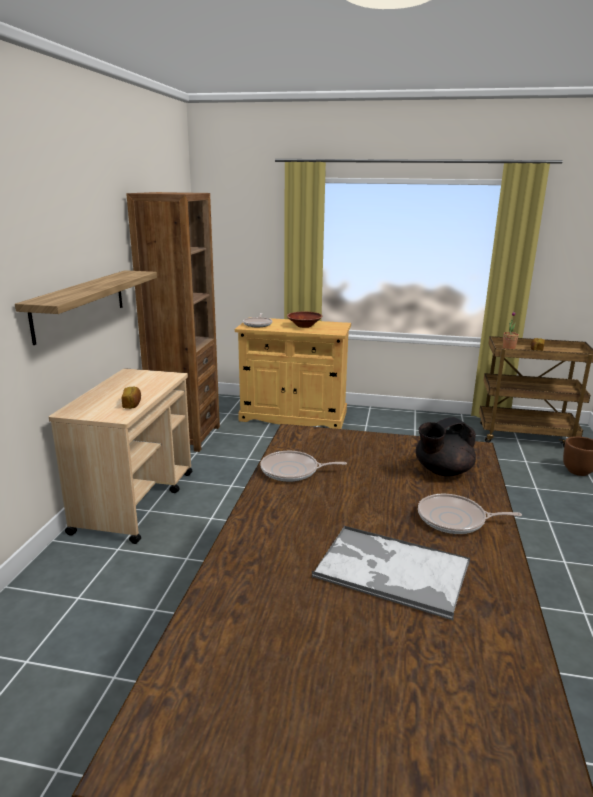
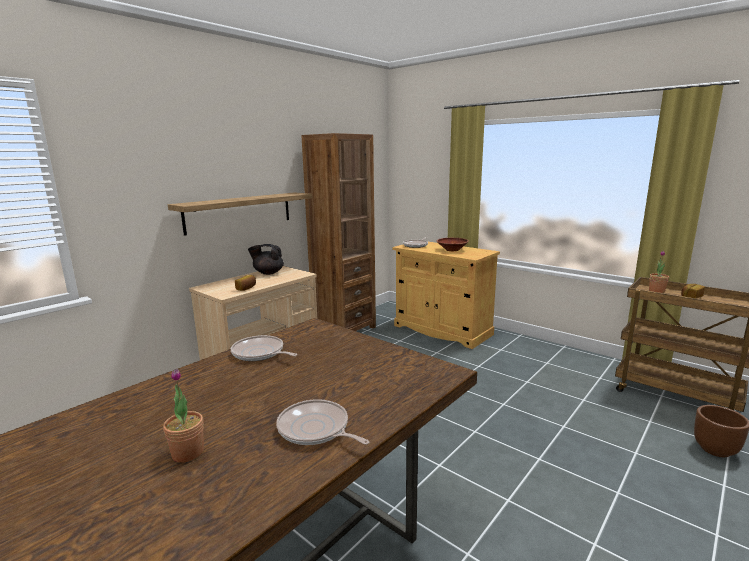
camera: 30 degrees right, 5 degrees down
tray [312,526,470,620] -> potted plant [163,369,204,463]
black teapot [416,417,476,476] -> black teapot moved to [248,244,284,275]

